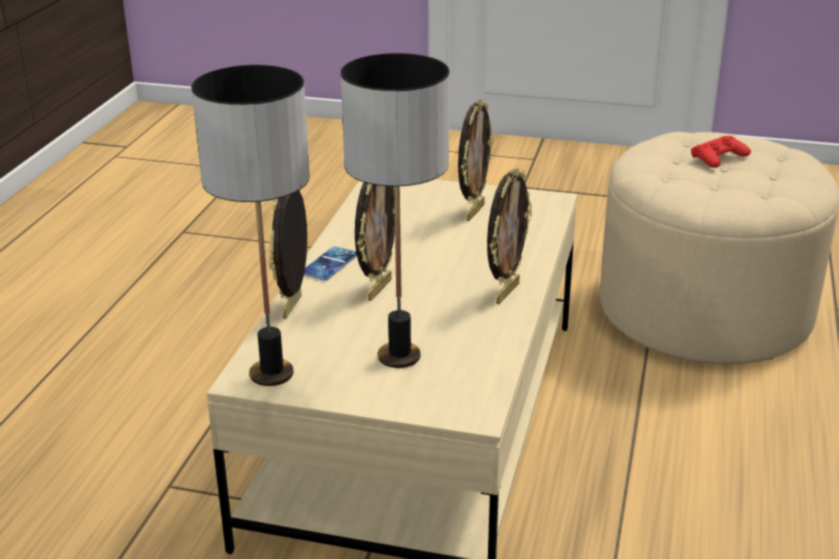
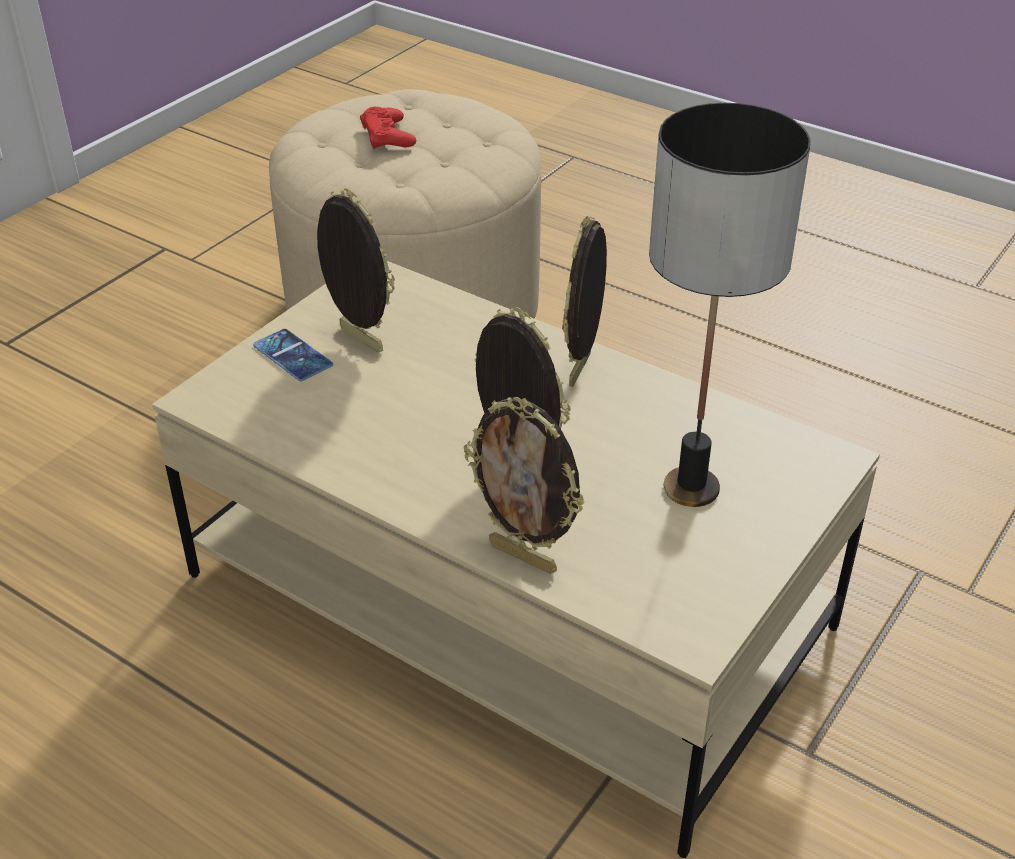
camera: 70 degrees left, 10 degrees up
table lamp [191,65,310,386] -> none
phone [304,246,357,281] -> phone moved to [253,329,333,381]
picture frame [487,167,532,304] -> picture frame turned 120 degrees counterclockwise [562,216,607,387]

